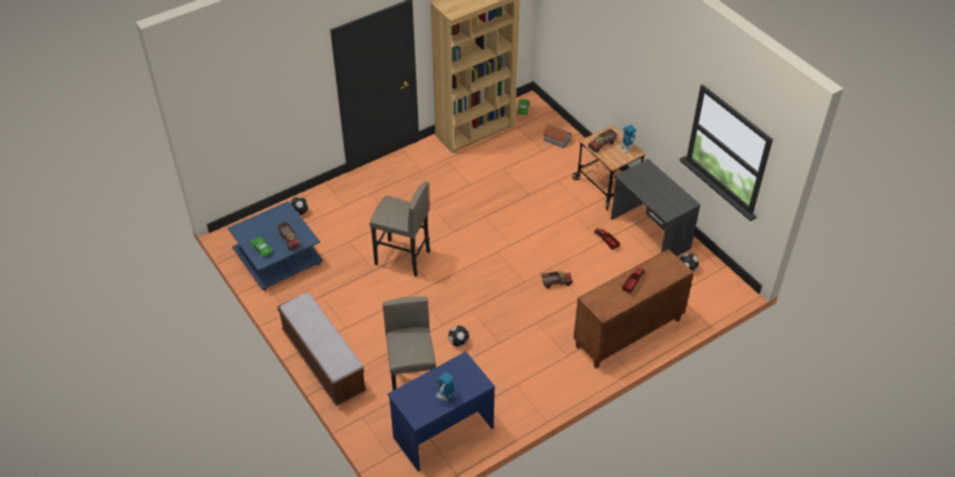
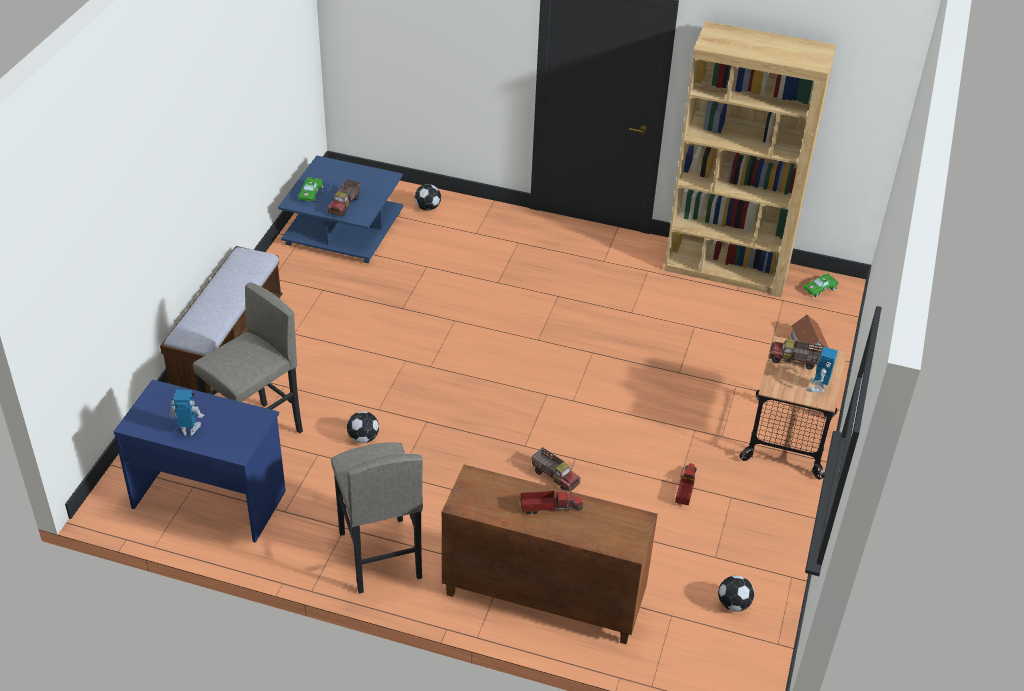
camera: 50 degrees right, 5 degrees down
grey stool [370,181,430,277] -> grey stool moved to [331,442,423,594]
grey desk [611,159,701,256] -> none

